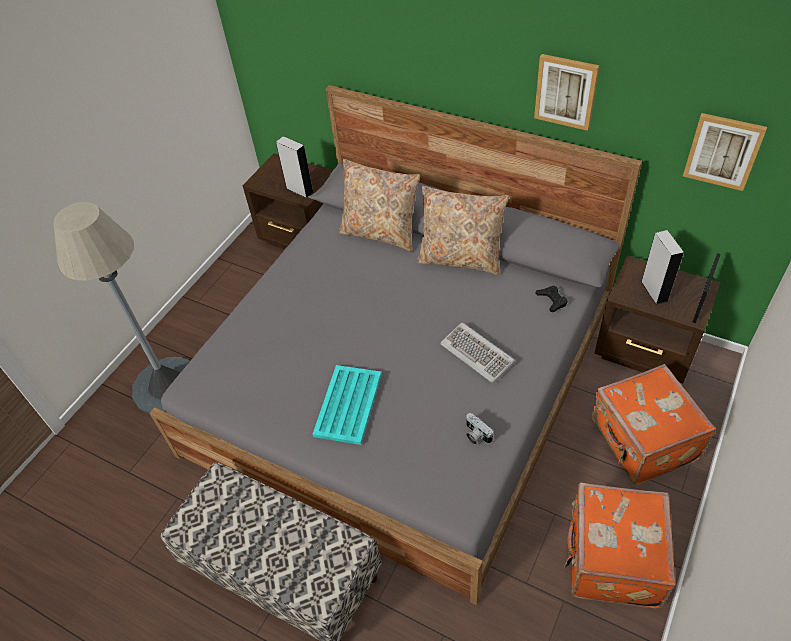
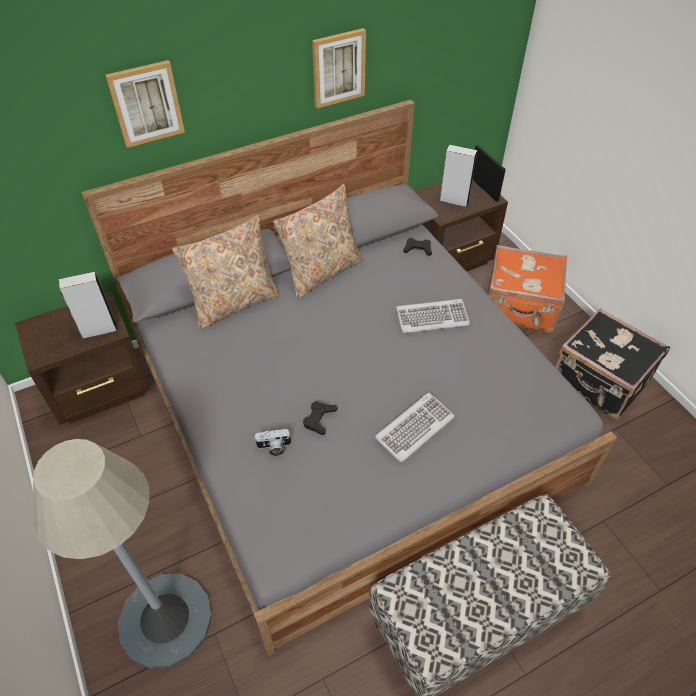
camera: 60 degrees left, 0 degrees up
turquoise tray [312,365,381,445] -> keyboard [375,392,455,463]
camera [466,413,493,445] -> camera moved to [254,429,291,456]
orange suitcase [564,483,676,608] -> black suitcase [555,308,670,420]
picture [683,113,767,191] -> picture moved to [105,60,185,148]
none -> black game controller [303,401,337,435]

